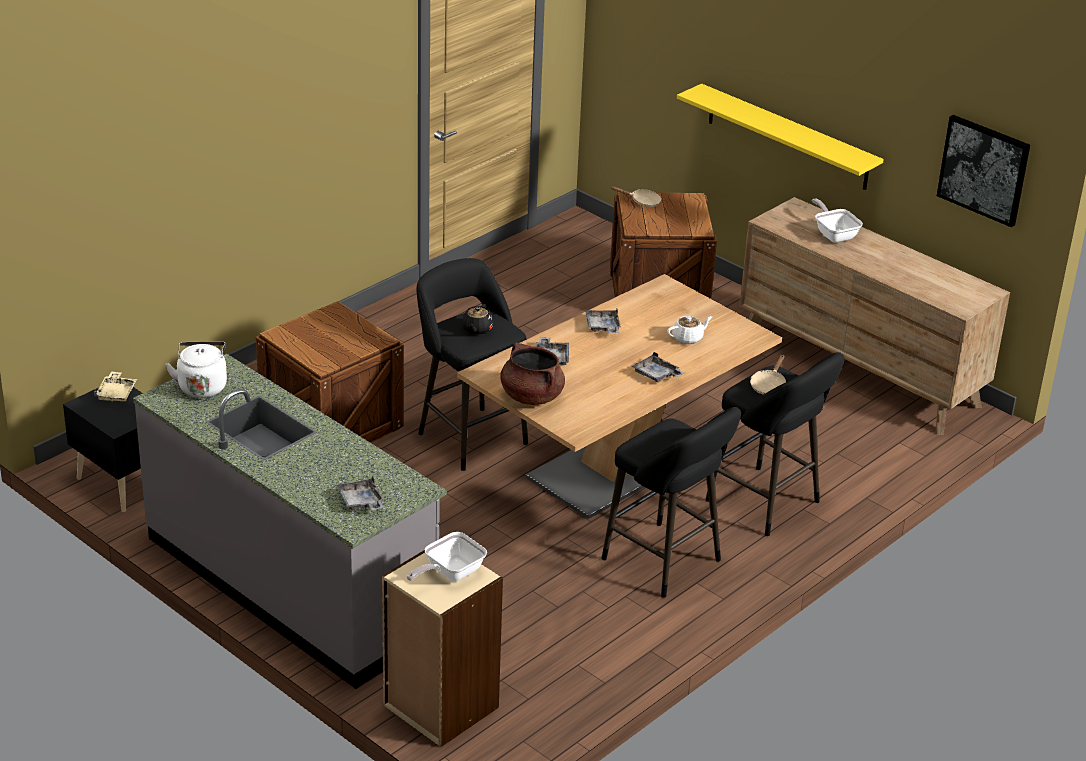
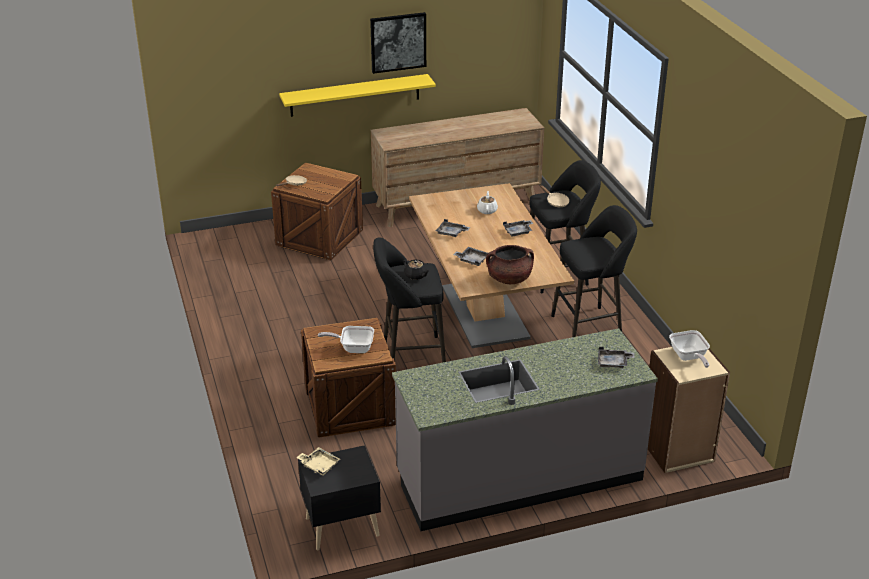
camera: 60 degrees left, 0 degrees up
white kettle [166,341,227,398] -> none
frying pan [812,199,863,243] -> frying pan moved to [318,326,374,353]
picture [937,115,1030,228] -> picture moved to [370,12,426,74]

